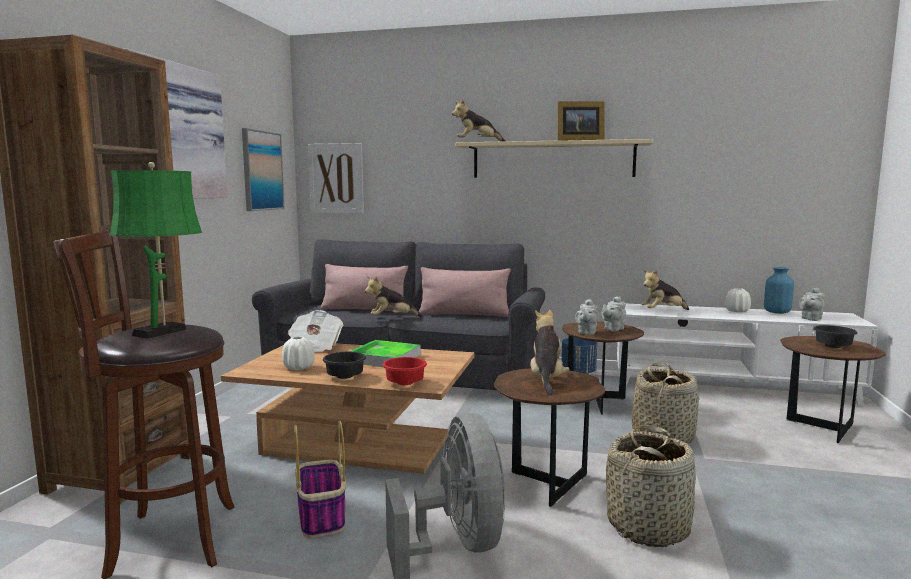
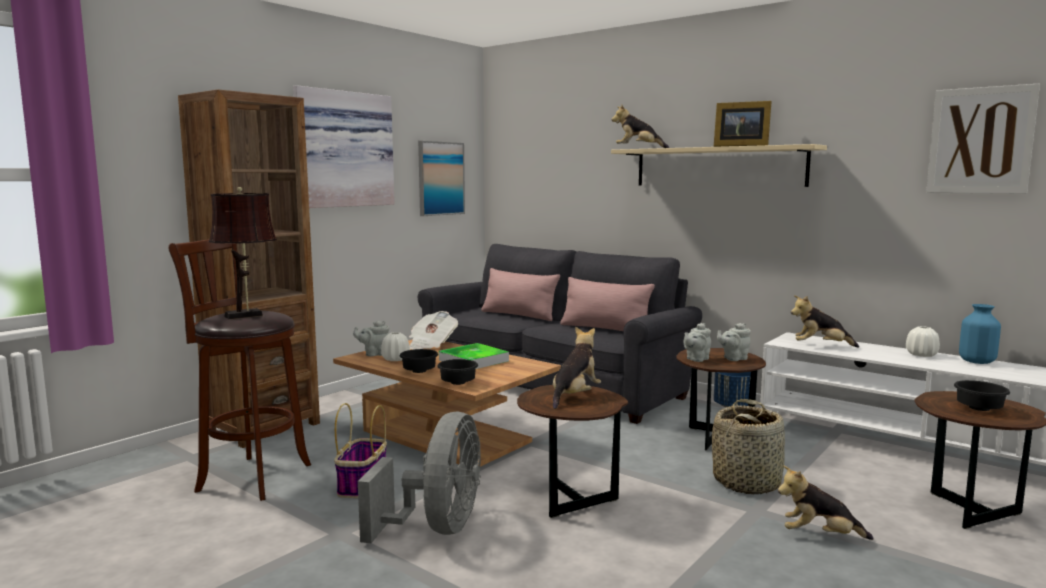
camera: 25 degrees right, 0 degrees up
green table lamp [109,162,202,339] -> brown table lamp [209,187,277,319]
picture [308,143,364,214] -> picture moved to [926,83,1040,194]
plush toy [365,276,423,317] -> plush toy moved to [778,465,874,540]
red bowl [383,357,427,385] -> black bowl [437,359,478,385]
basket [606,425,696,547] -> none
grey teapot [799,288,825,321] -> grey teapot moved to [353,321,389,356]

